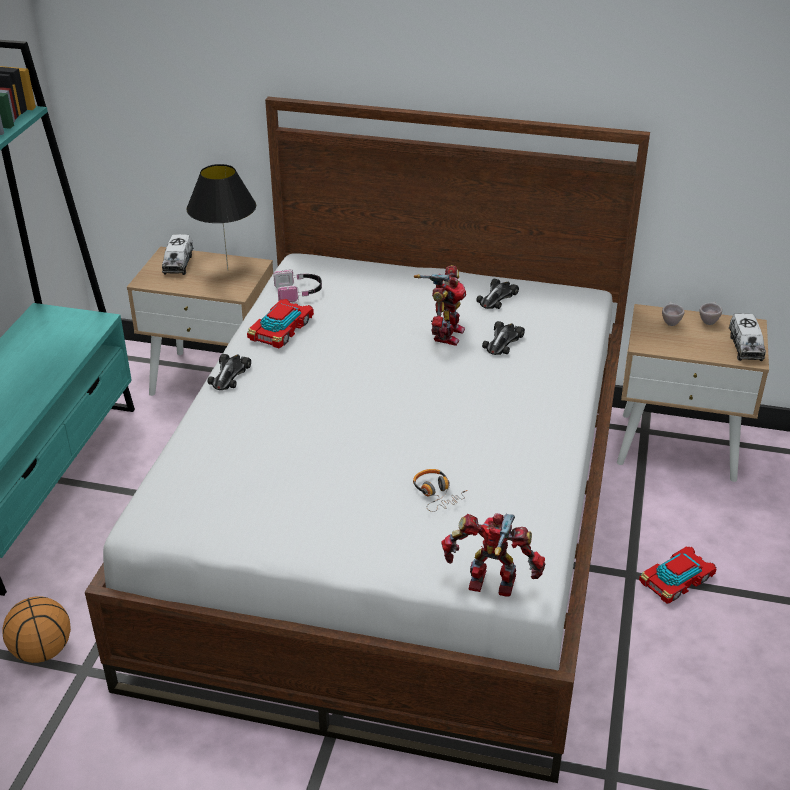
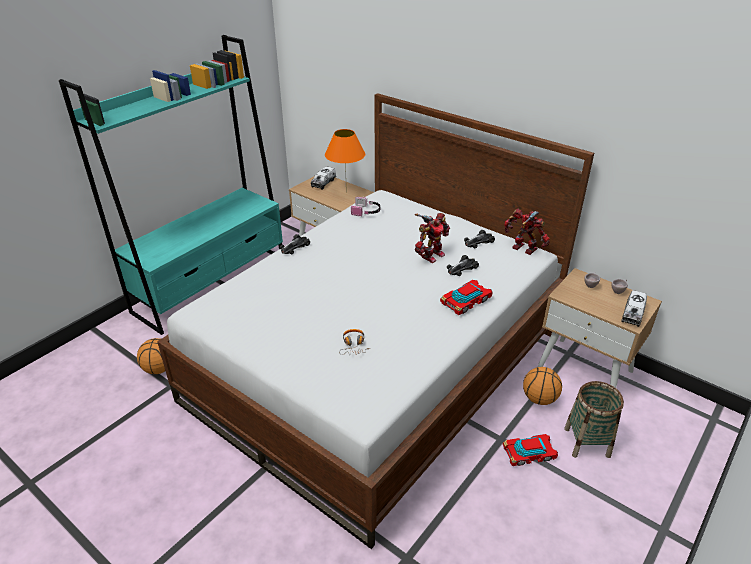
camera: 25 degrees right, 0 degrees up
black table lamp [186,164,256,270] -> orange table lamp [325,129,365,192]
toy car [247,299,314,349] -> toy car moved to [440,280,493,315]
toy robot [441,513,546,597] -> toy robot moved to [504,209,550,255]
none -> basketball [523,367,562,405]
none -> basket [564,381,624,458]

